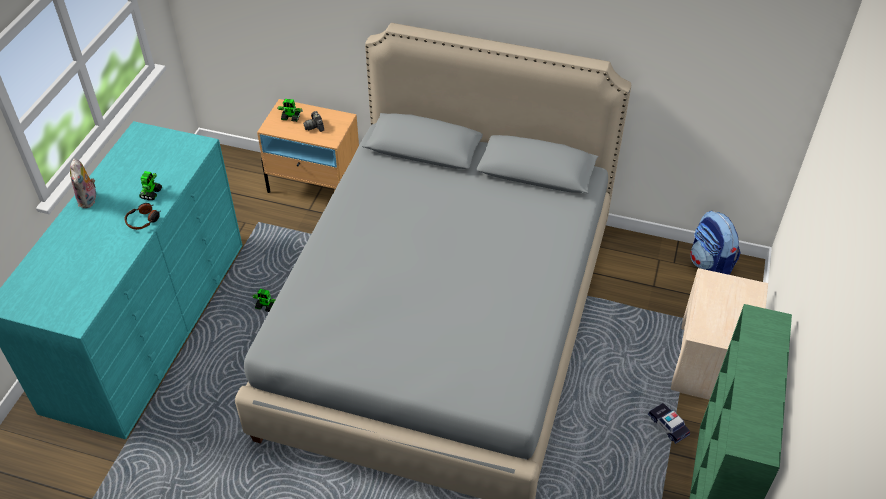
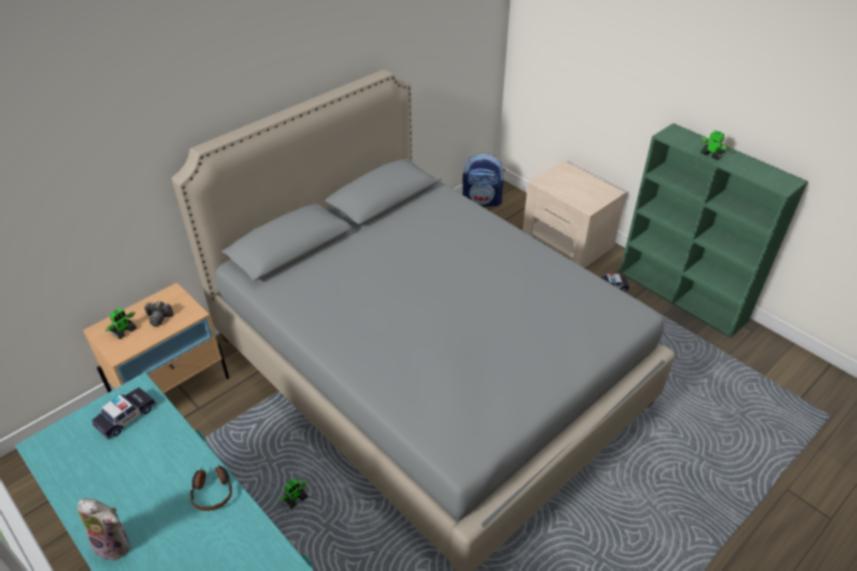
camera: 60 degrees left, 5 degrees down
toy robot [139,171,162,200] -> toy robot moved to [700,130,729,160]
none -> toy car [92,387,157,440]

